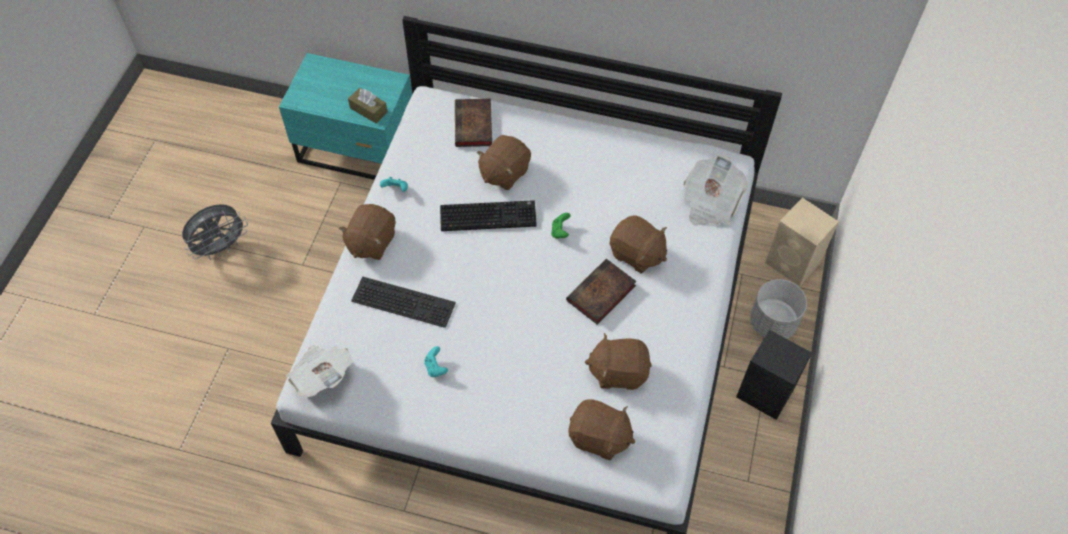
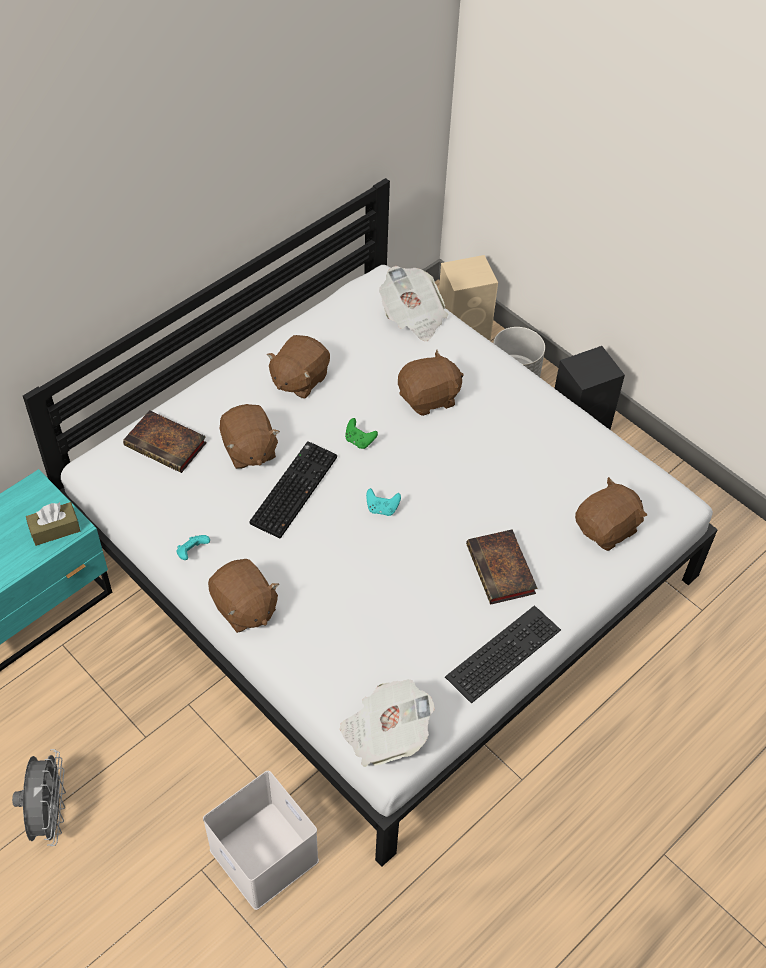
camera: 60 degrees left, 5 degrees down
keyboard [351,277,456,328] -> keyboard moved to [445,605,561,704]
turquoise game controller [424,346,448,377] -> turquoise game controller moved to [366,488,401,516]
book [566,259,636,325] -> book moved to [466,529,537,604]
brown plush toy [585,333,652,390] -> brown plush toy moved to [267,335,330,399]
none -> white storage box [203,771,319,910]

